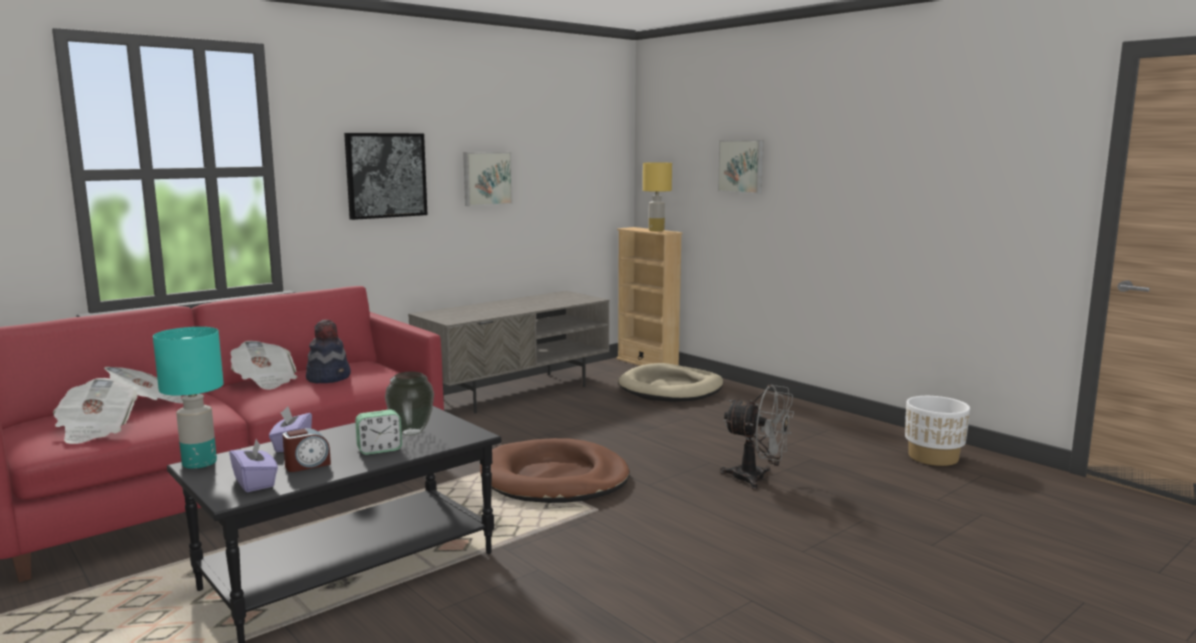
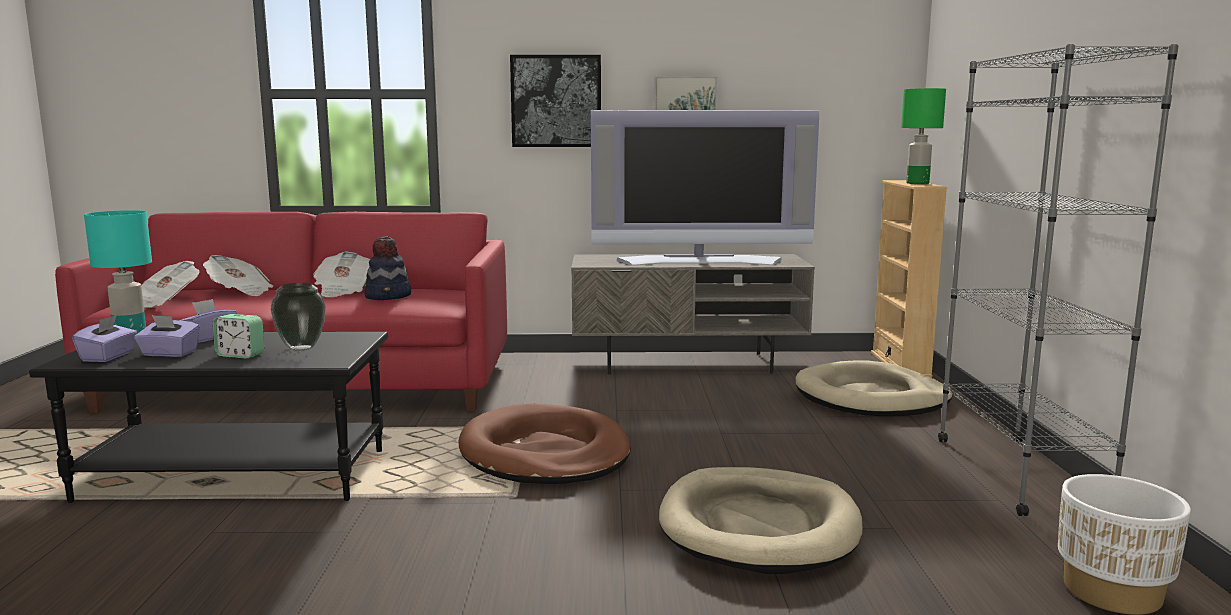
camera: 40 degrees right, 0 degrees up
alarm clock [282,428,331,472] -> purple tissue box [134,315,200,357]
yellow table lamp [643,163,672,231] -> green table lamp [901,88,946,184]
picture [717,140,764,194] -> none
grey fan [720,385,794,489] -> beige dog bed [659,467,862,574]
none -> television [591,110,819,266]
none -> grey bookcase [938,44,1179,516]

